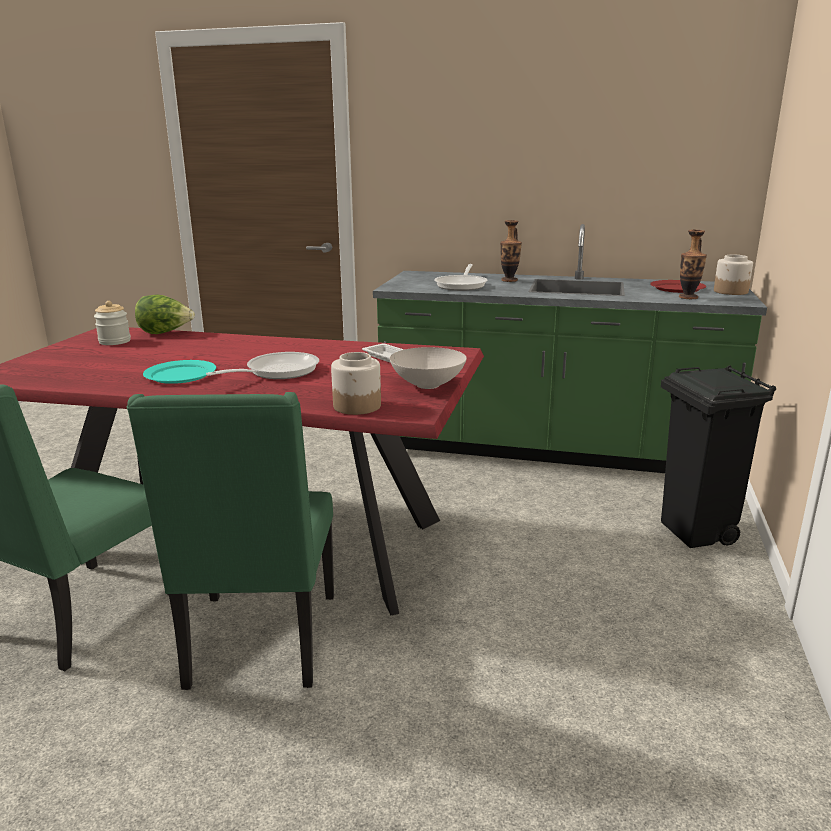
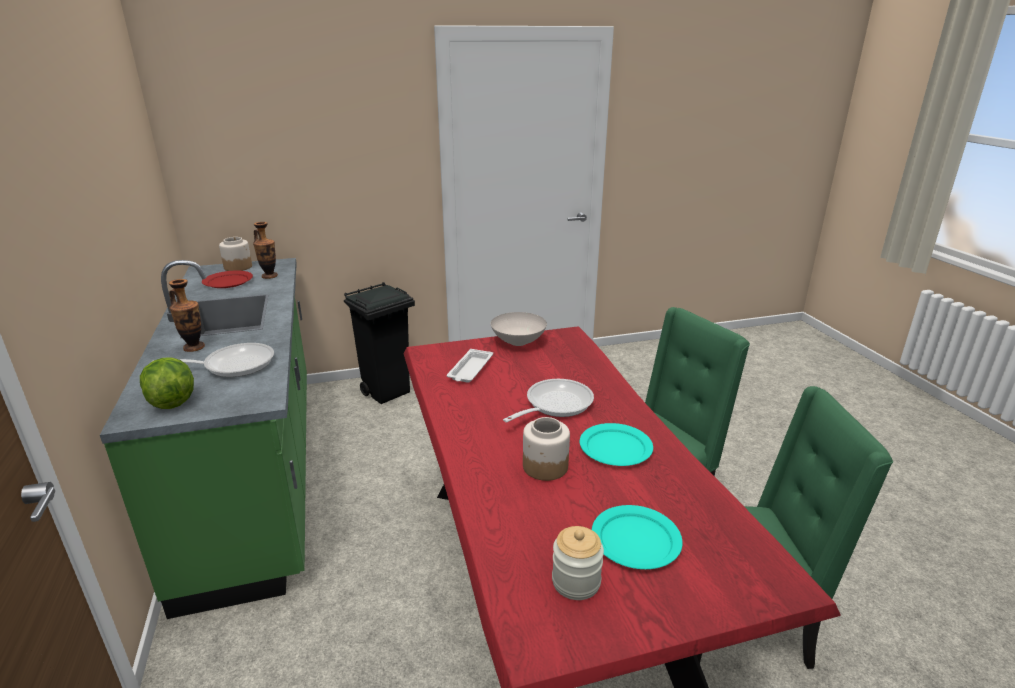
camera: 120 degrees left, 5 degrees up
lettuce [135,295,195,334] -> lettuce moved to [140,357,194,409]
frying pan [206,352,319,379] -> frying pan turned 120 degrees clockwise [503,379,594,422]
jar [331,352,381,415] -> jar moved to [523,417,570,481]
none -> turquoise plate [592,505,683,569]

